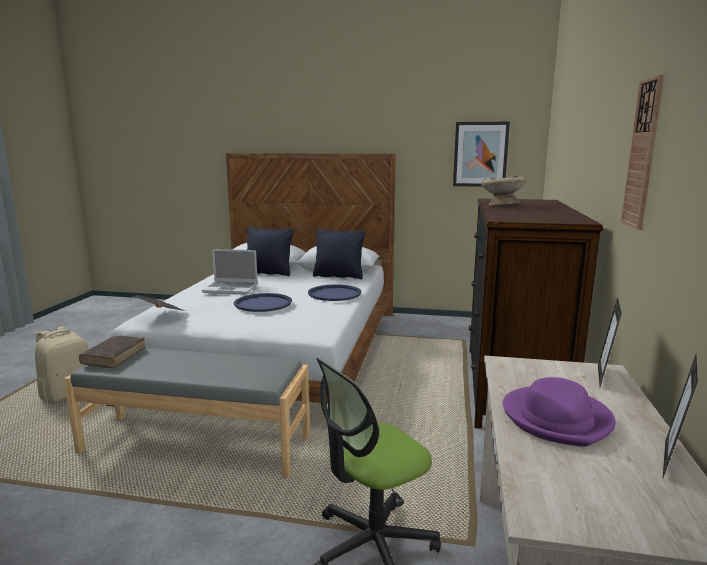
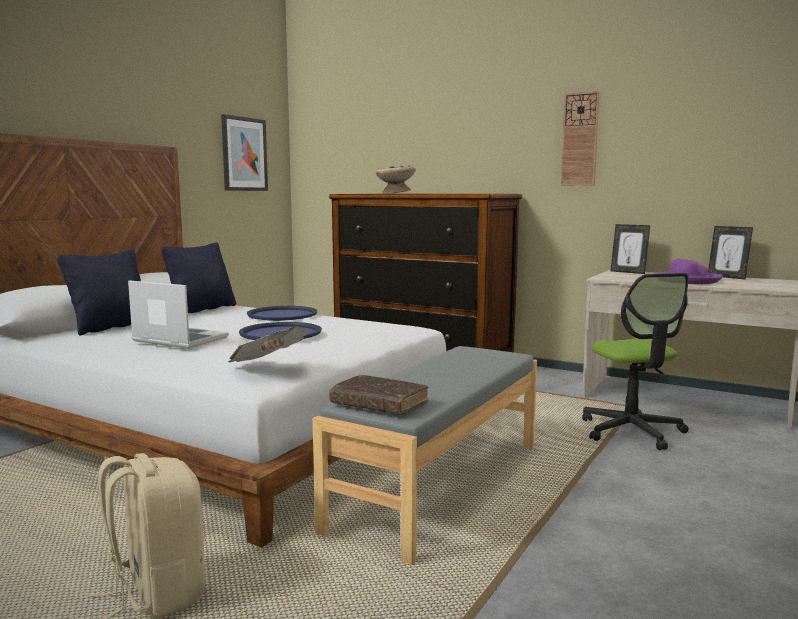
camera: 70 degrees left, 5 degrees down
laptop [202,249,258,295] -> laptop turned 90 degrees counterclockwise [128,280,229,349]

